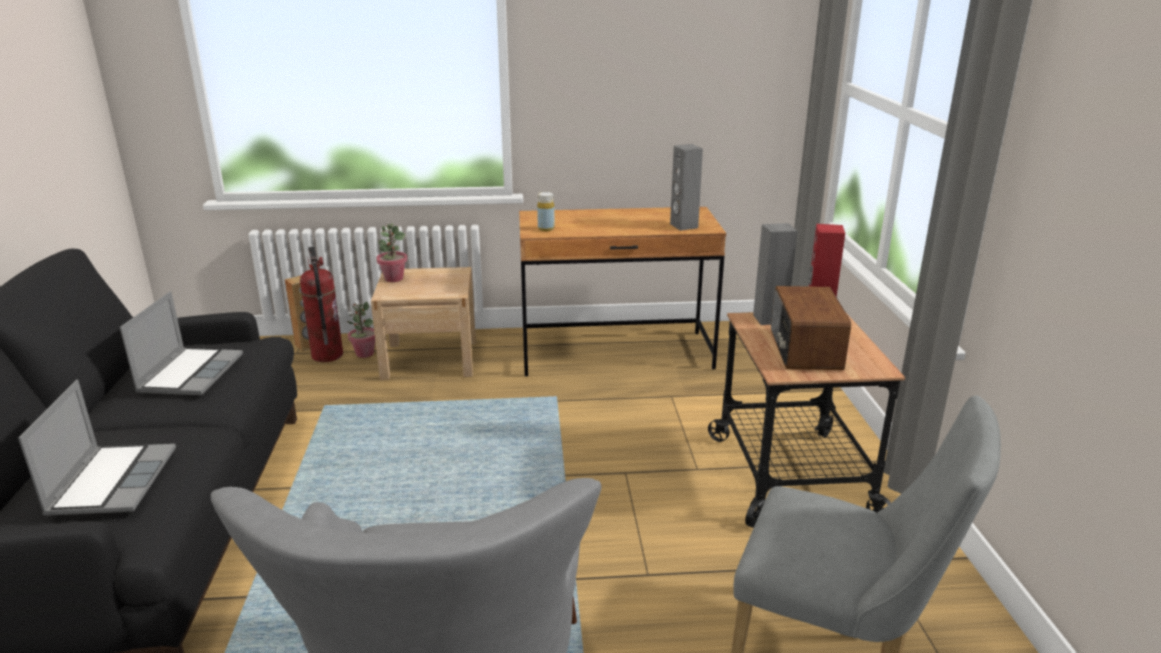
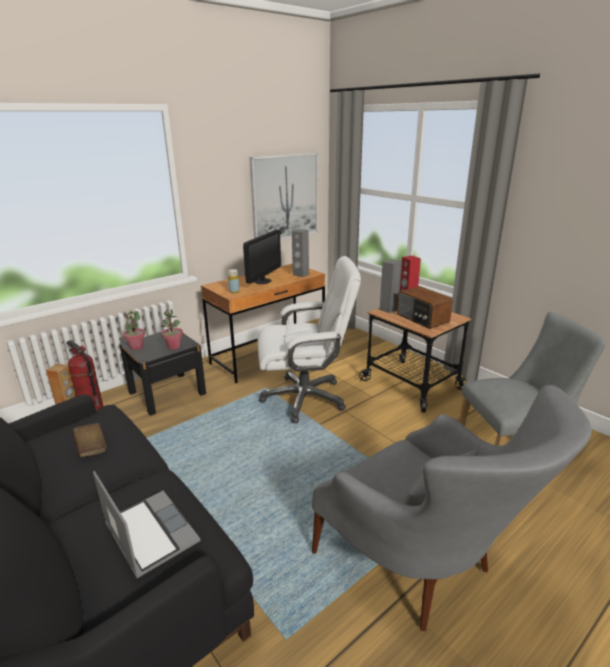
camera: 35 degrees left, 0 degrees up
laptop [120,291,243,395] -> brown book [72,423,107,457]
potted plant [347,302,375,358] -> potted plant moved to [161,309,183,350]
beige nightstand [371,267,476,380] -> black nightstand [119,332,206,416]
none -> monitor [243,230,281,284]
none -> picture [249,153,318,240]
none -> white office chair [258,256,361,423]

